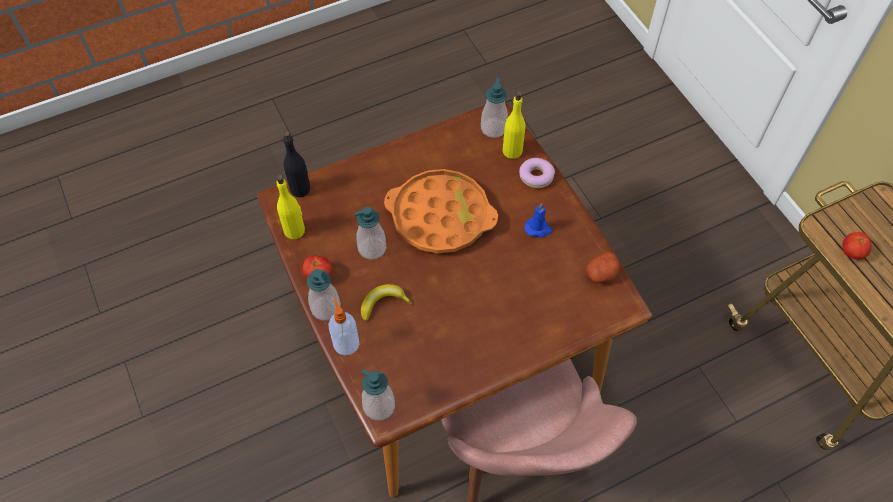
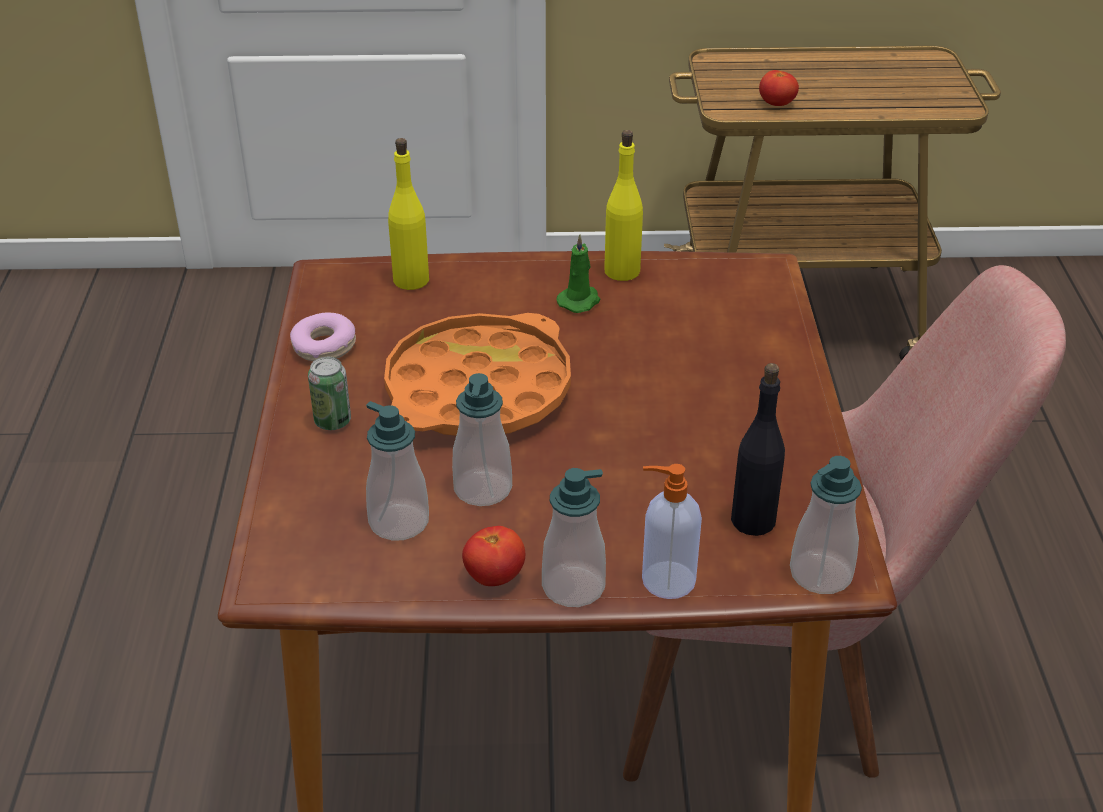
camera: 65 degrees left, 20 degrees down
yellow bottle [276,175,305,239] -> yellow bottle moved to [604,130,643,281]
black bottle [283,131,311,197] -> black bottle moved to [731,363,785,536]
banana [361,284,412,321] -> none
soap dispenser [481,78,508,138] -> soap dispenser moved to [366,401,429,541]
donut [519,158,555,188] -> donut moved to [290,312,356,361]
blue candle [525,203,552,238] -> green candle [556,234,600,313]
potato [586,252,620,283] -> none
none -> can [308,357,351,430]

